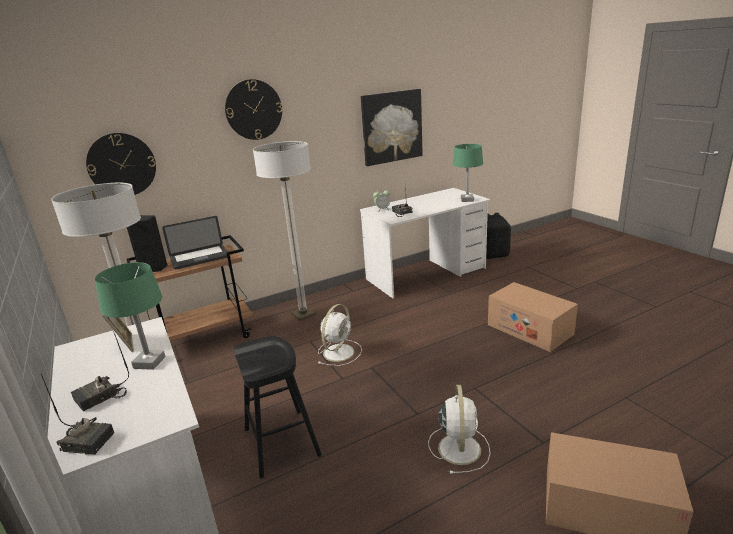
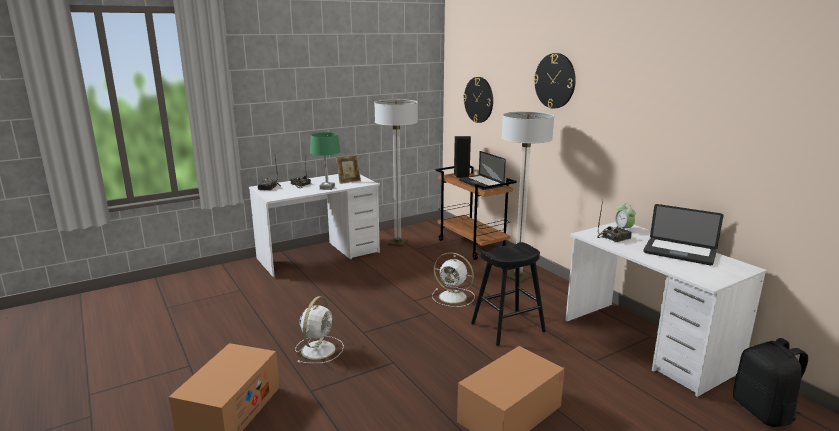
camera: 85 degrees right, 5 degrees down
black stool [234,336,322,479] -> black stool moved to [471,242,546,346]
picture [361,89,423,166] -> none
white fan [428,385,490,474] -> white fan turned 75 degrees counterclockwise [295,296,344,364]
green table lamp [453,144,483,202] -> none
none -> laptop [643,204,723,265]

